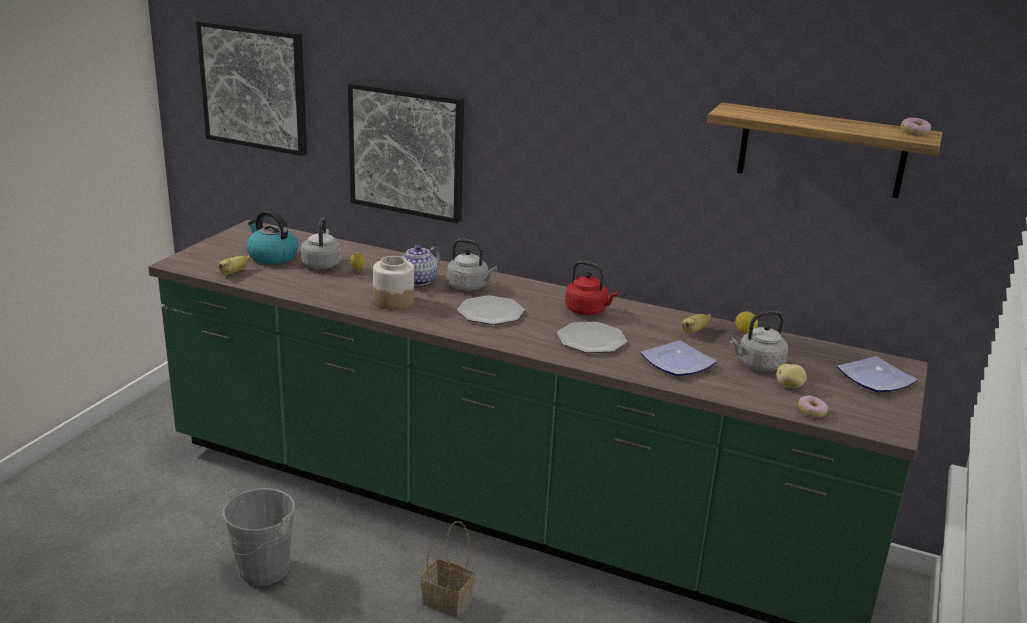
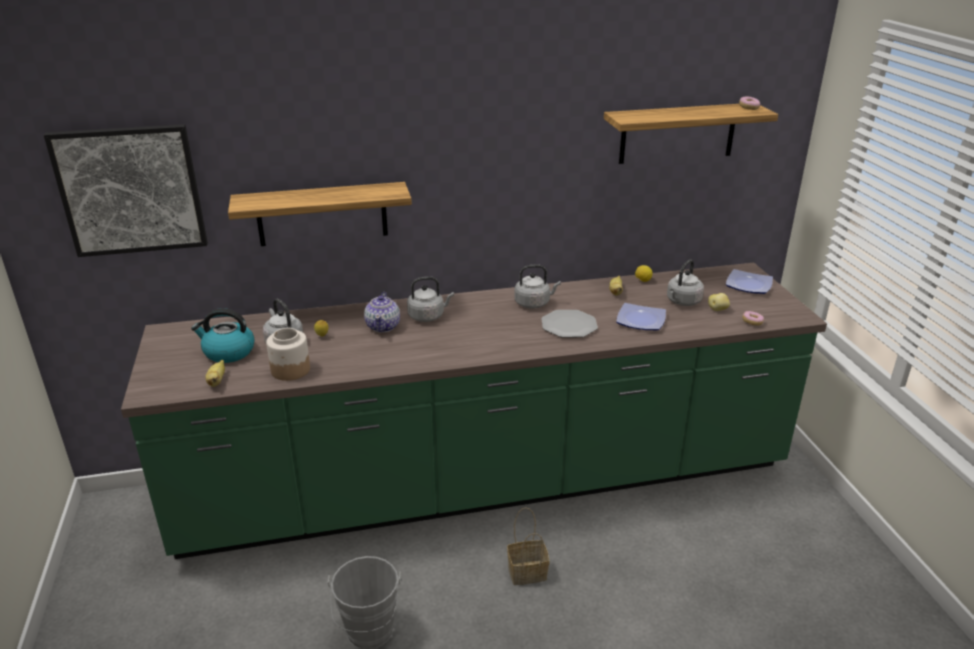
camera: 35 degrees left, 5 degrees up
picture [348,82,464,224] -> shelf [228,182,412,246]
jar [373,256,414,310] -> jar moved to [266,328,310,381]
plate [457,296,525,325] -> none
red kettle [565,261,618,315] -> grey kettle [514,265,561,309]

